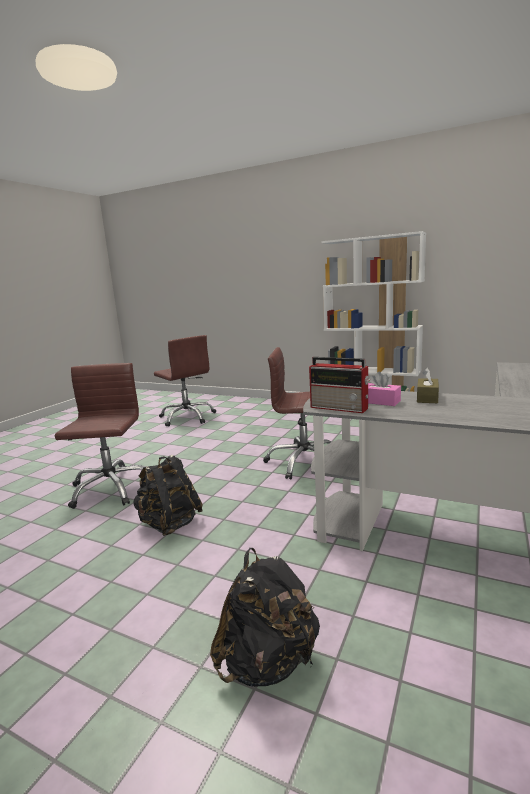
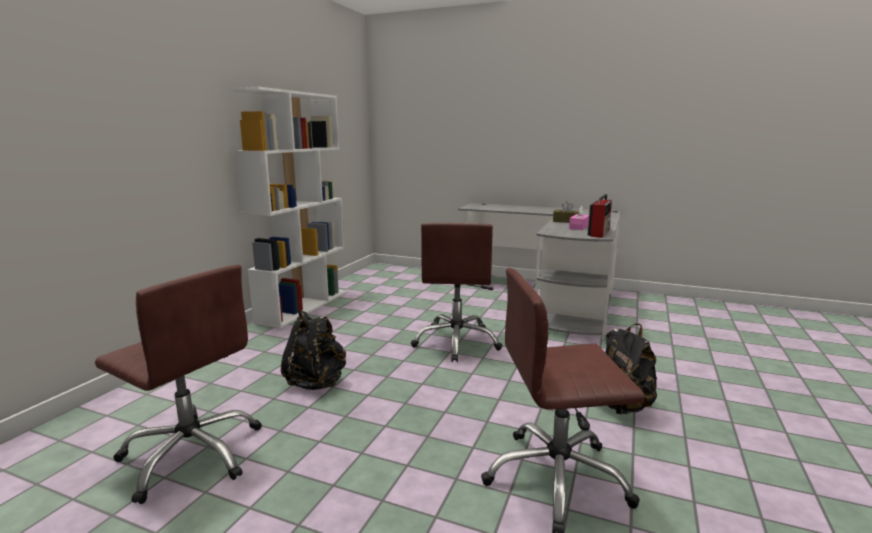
camera: 95 degrees left, 0 degrees up
brown office chair [154,335,216,427] -> brown office chair turned 75 degrees clockwise [95,265,262,504]
black backpack [210,548,320,687] -> black backpack moved to [281,310,346,390]

